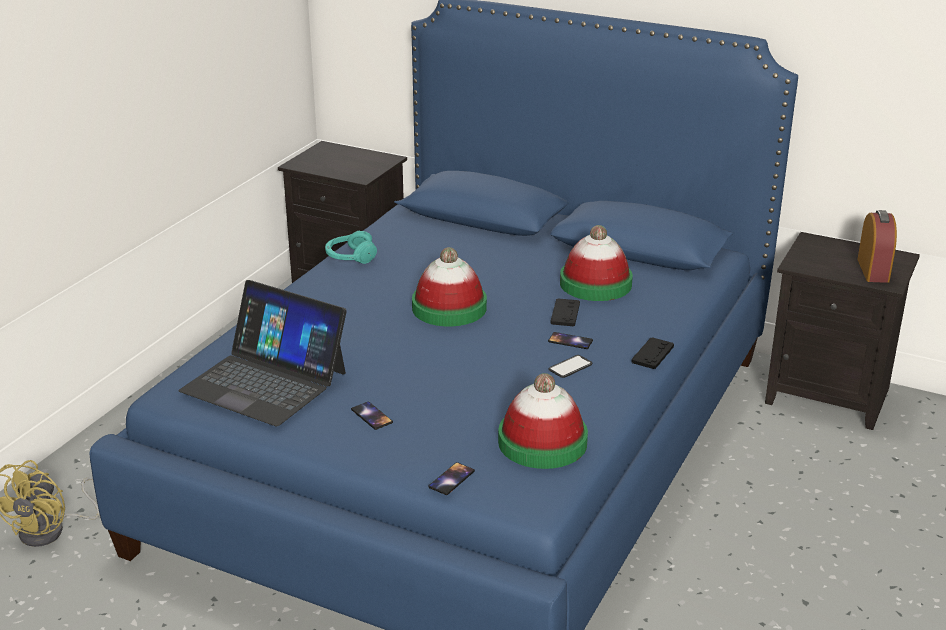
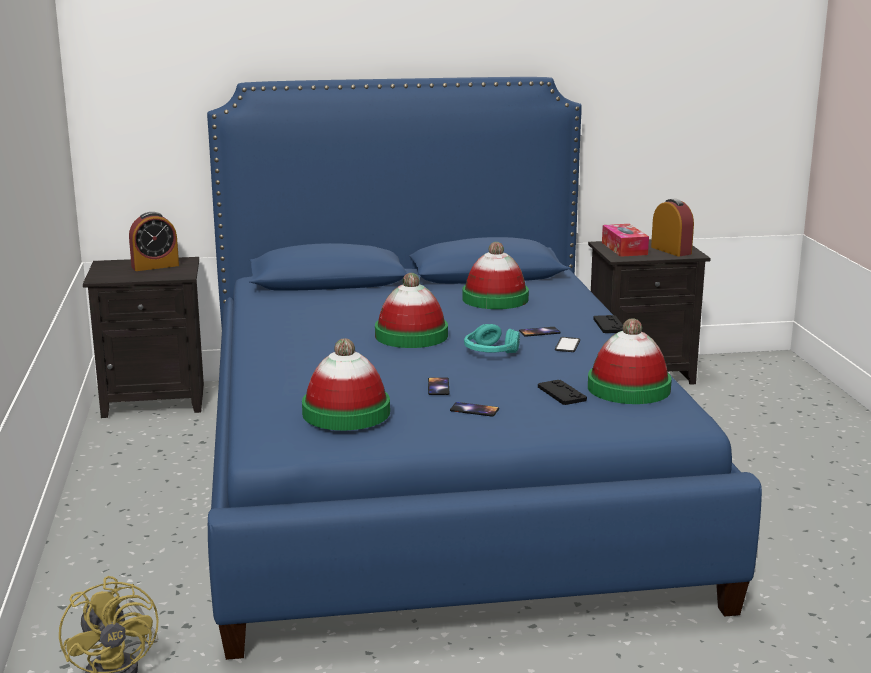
camera: 35 degrees left, 10 degrees down
laptop [179,280,347,427] -> hat [302,338,390,430]
turquoise headphones [325,231,377,264] -> turquoise headphones moved to [464,324,520,353]
phone [428,462,475,495] -> phone moved to [428,377,450,395]
black game controller [550,299,580,326] -> black game controller moved to [538,380,587,405]
none -> alarm clock [129,212,179,271]
none -> tissue box [602,224,649,257]

